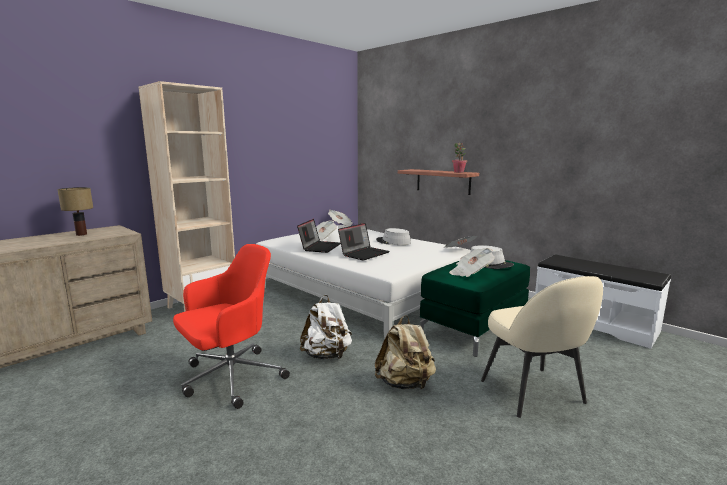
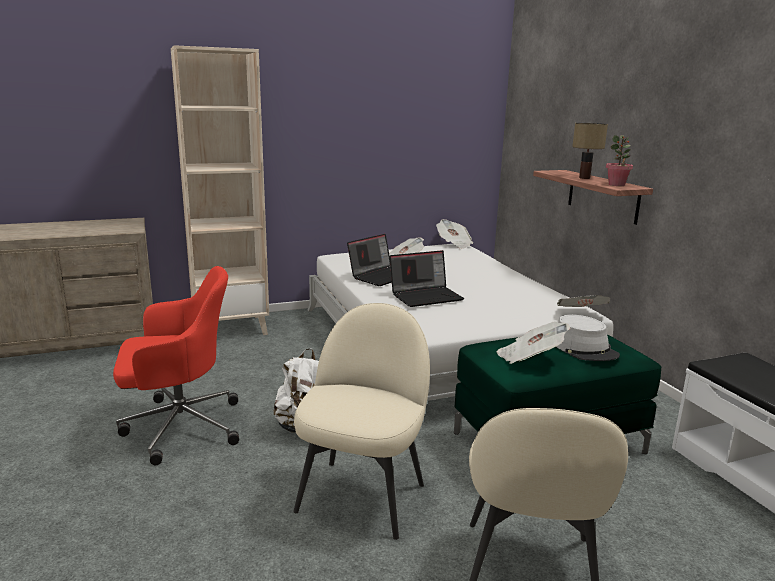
camera: 25 degrees right, 5 degrees up
table lamp [57,187,93,236] -> table lamp moved to [572,123,608,179]
beige backpack [375,315,436,390] -> beige chair [293,303,430,540]
grey hat [376,228,411,245] -> none

